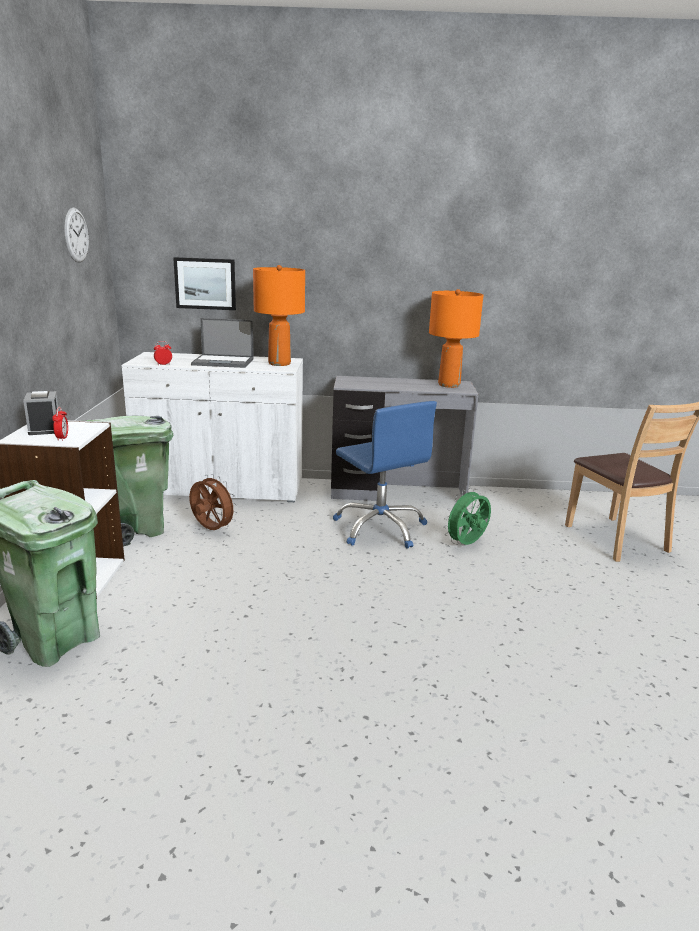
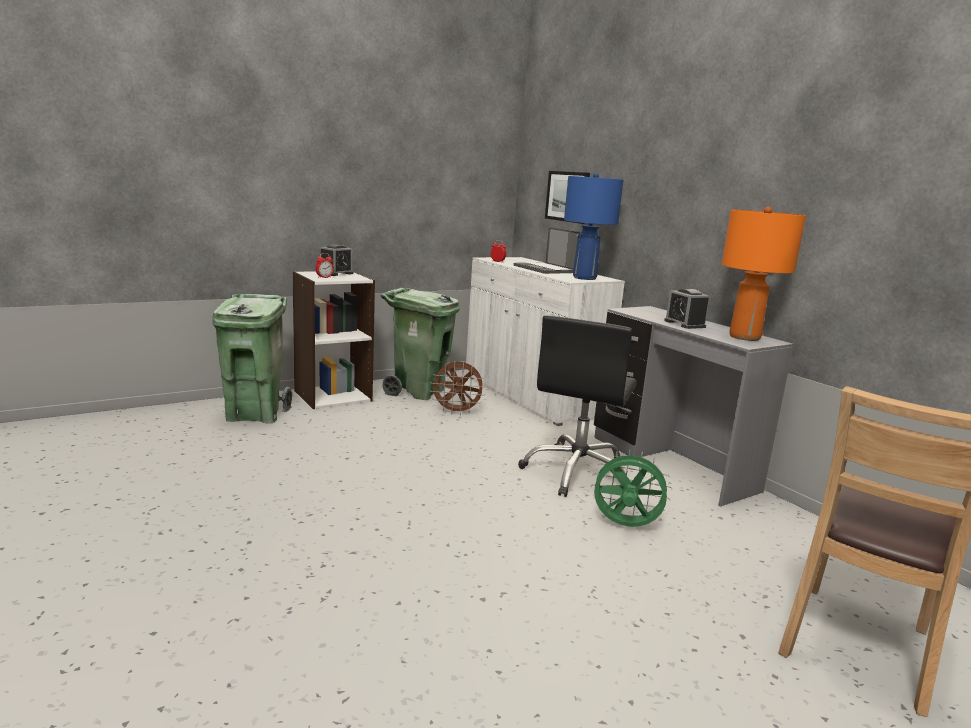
camera: 55 degrees right, 5 degrees down
wall clock [64,208,89,263] -> none
brown fan [189,474,238,530] -> brown fan turned 90 degrees clockwise [430,362,486,415]
orange table lamp [253,265,305,366] -> blue table lamp [564,173,623,280]
blue office chair [333,401,437,549] -> black office chair [518,316,637,497]
none -> alarm clock [664,289,710,329]

